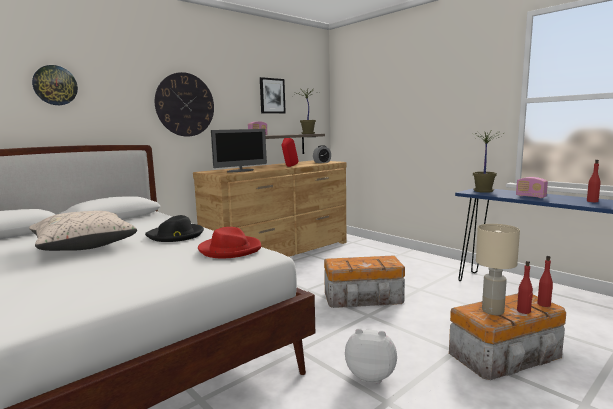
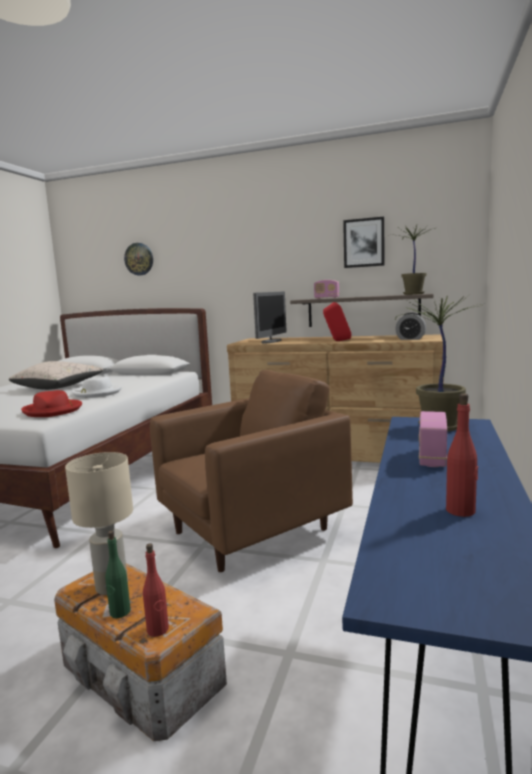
camera: 60 degrees right, 0 degrees up
black hat [145,215,204,242] -> white hat [72,376,122,398]
wall clock [155,72,214,137] -> none
monitor [211,129,267,172] -> monitor turned 90 degrees counterclockwise [253,291,287,343]
storage box [324,256,405,308] -> brown armchair [150,370,353,572]
plush toy [345,328,397,383] -> none
red bottle [517,261,533,314] -> green bottle [105,531,131,618]

